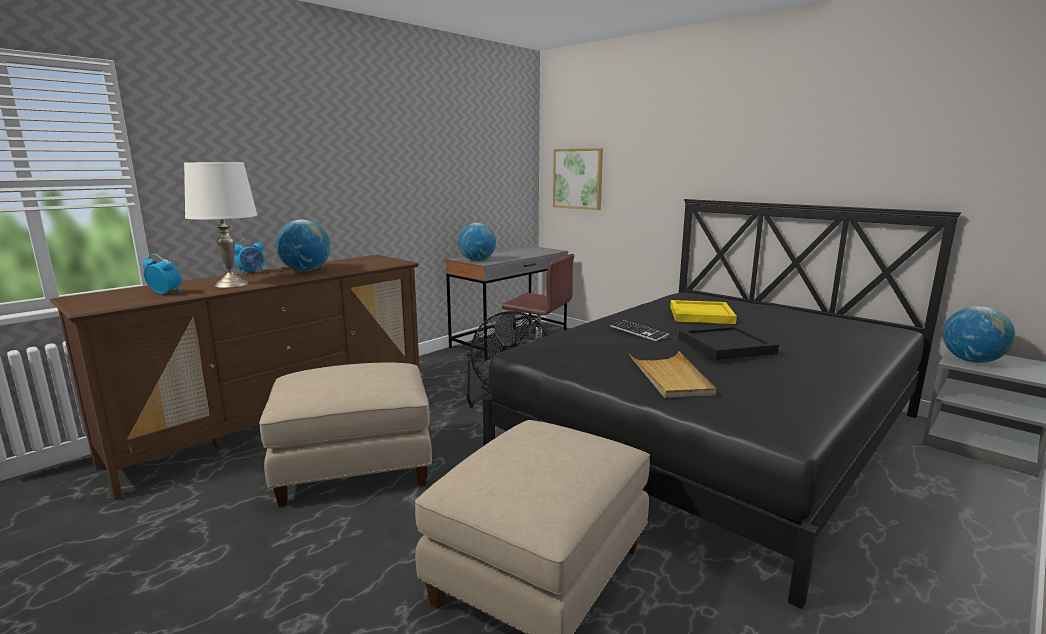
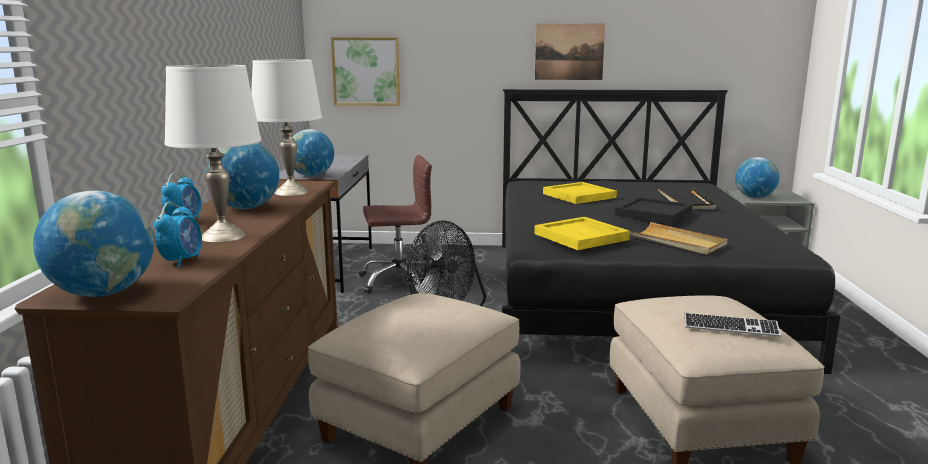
camera: 40 degrees left, 0 degrees up
alarm clock [142,254,181,294] -> alarm clock turned 120 degrees clockwise [154,202,202,268]
keyboard [610,320,669,341] -> keyboard moved to [684,313,781,337]
none -> globe [33,191,154,297]
none -> white table lamp [251,59,322,196]
none -> yellow tray [534,217,630,250]
none -> picture [535,24,605,80]
none -> black tray [658,188,716,210]

